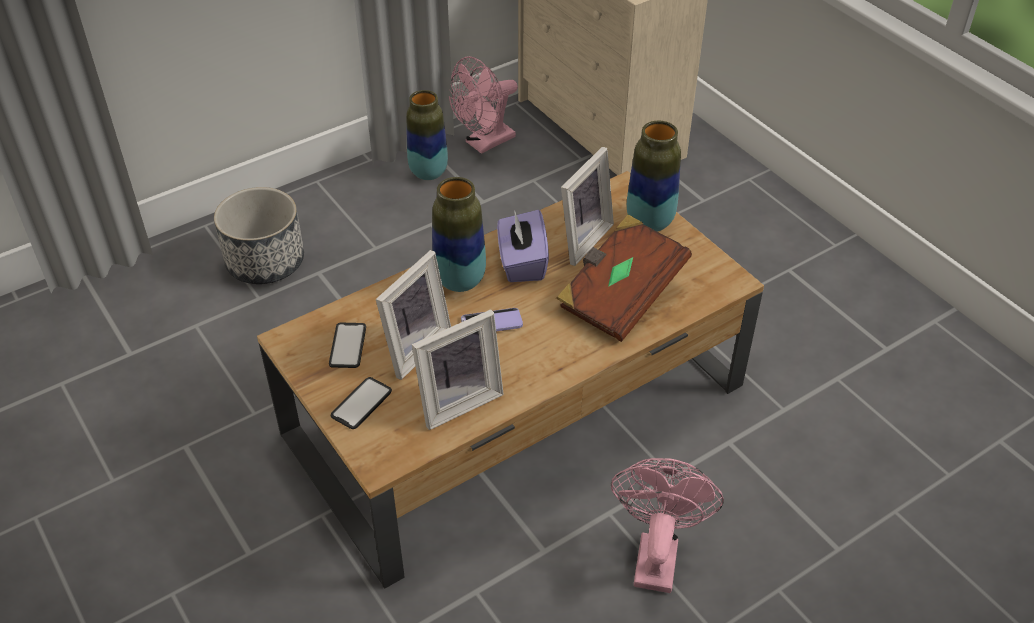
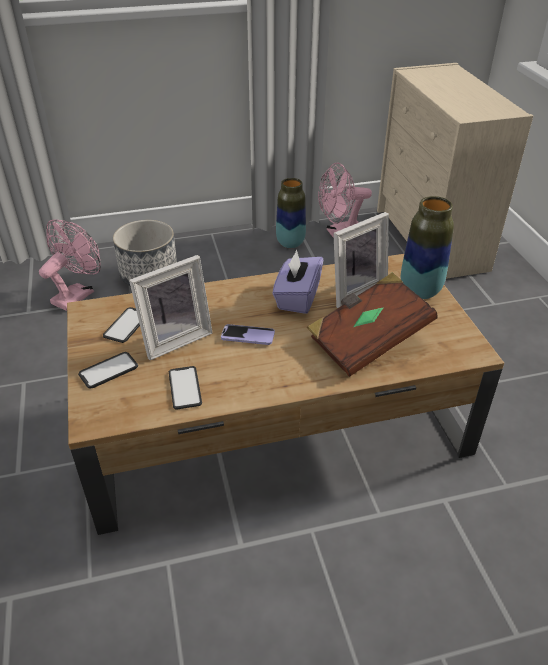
camera: 20 degrees right, 5 degrees down
picture frame [412,309,504,430] -> phone [169,366,202,409]
vase [432,177,486,292] -> none
pink fan [611,458,724,593] -> pink fan moved to [39,219,101,311]

